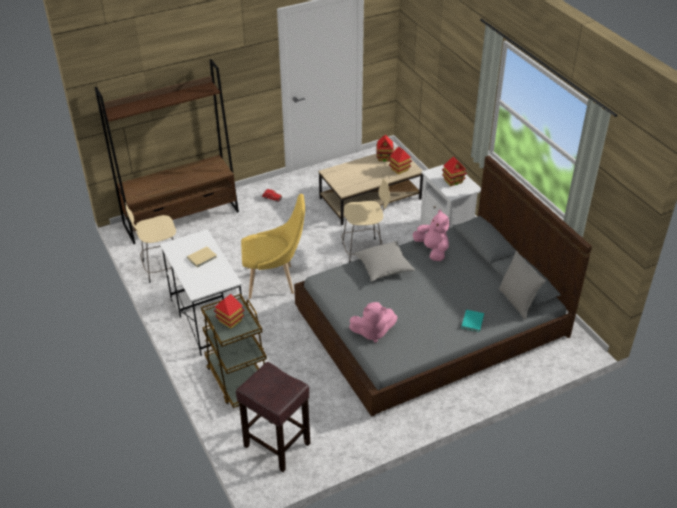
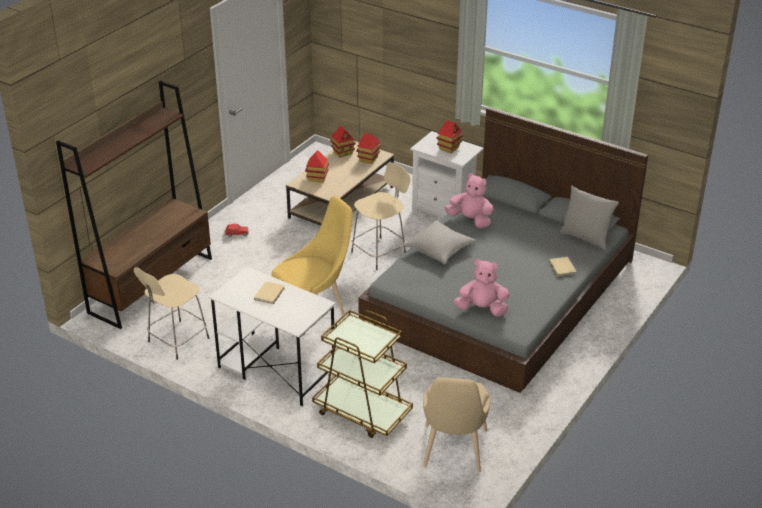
camera: 30 degrees left, 5 degrees down
toy house [214,294,245,329] -> toy house moved to [305,150,329,183]
brown stool [236,362,310,472] -> beige chair [423,377,491,472]
pink plush toy [349,302,398,343] -> pink plush toy turned 135 degrees counterclockwise [454,259,510,316]
turquoise book [461,310,484,332] -> beige book [549,257,577,277]

